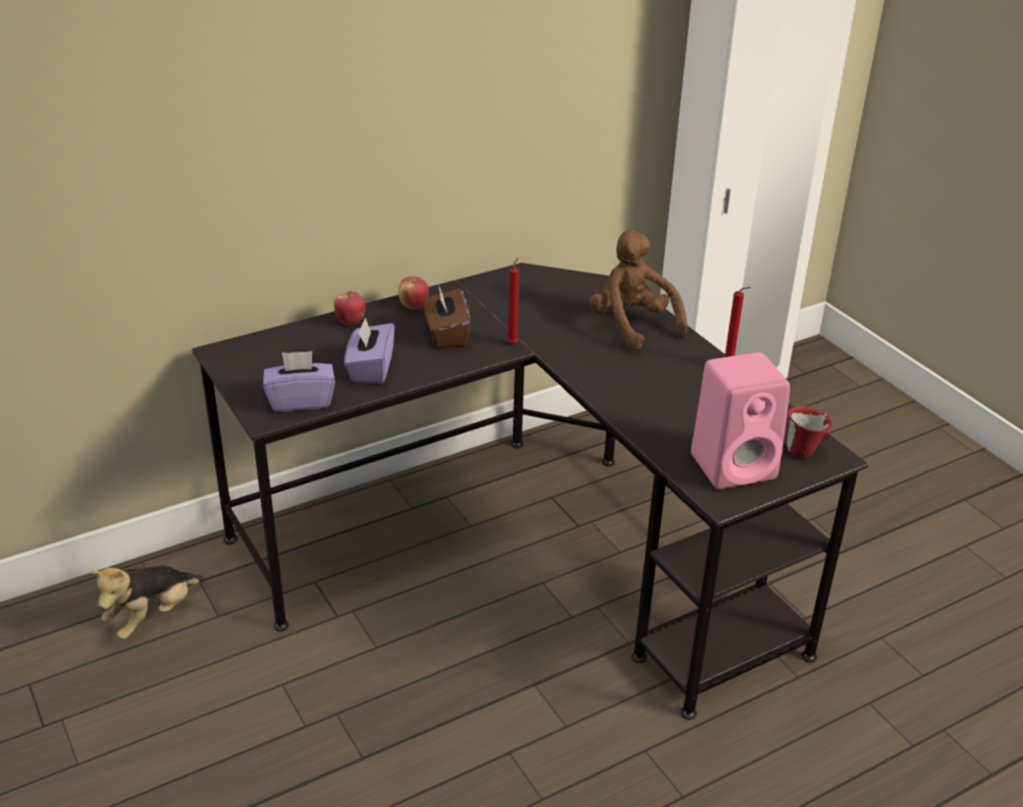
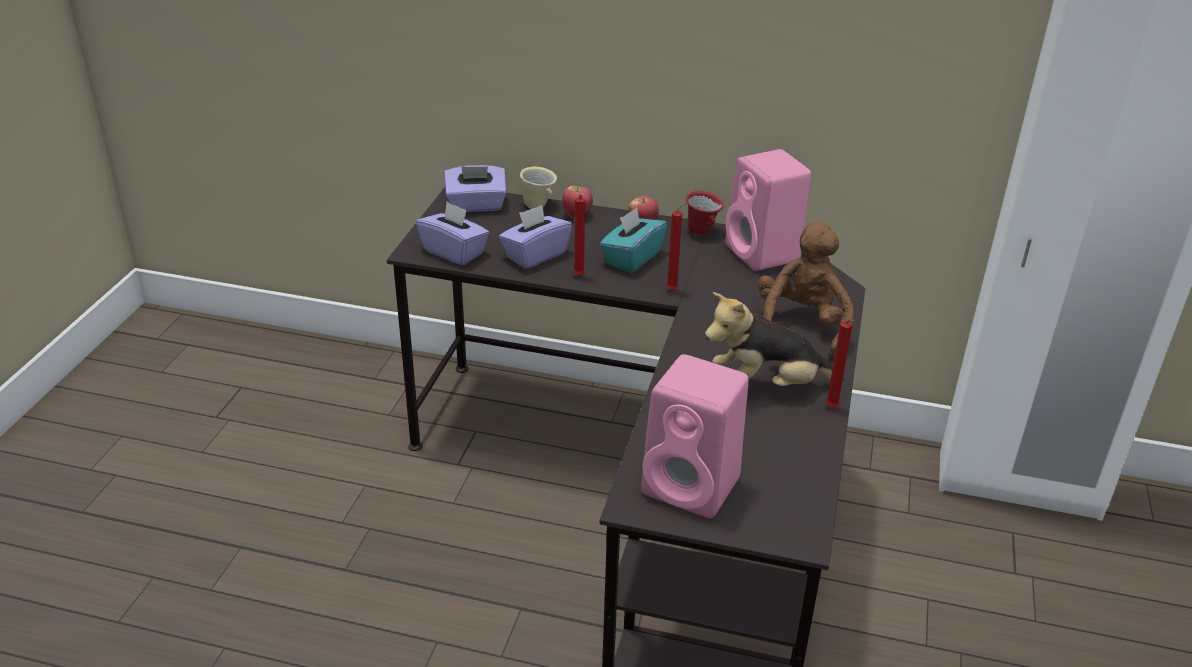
camera: 45 degrees right, 0 degrees up
plush toy [90,565,204,640] -> plush toy moved to [705,292,845,386]
brown tissue box [424,286,471,348] -> turquoise tissue box [600,208,667,273]
red mug [787,406,832,458] -> red mug moved to [686,191,724,235]
none -> purple tissue box [444,165,507,212]
none -> beige mug [520,167,557,209]
none -> red candle [573,195,585,276]
none -> pink speaker [726,149,811,271]

